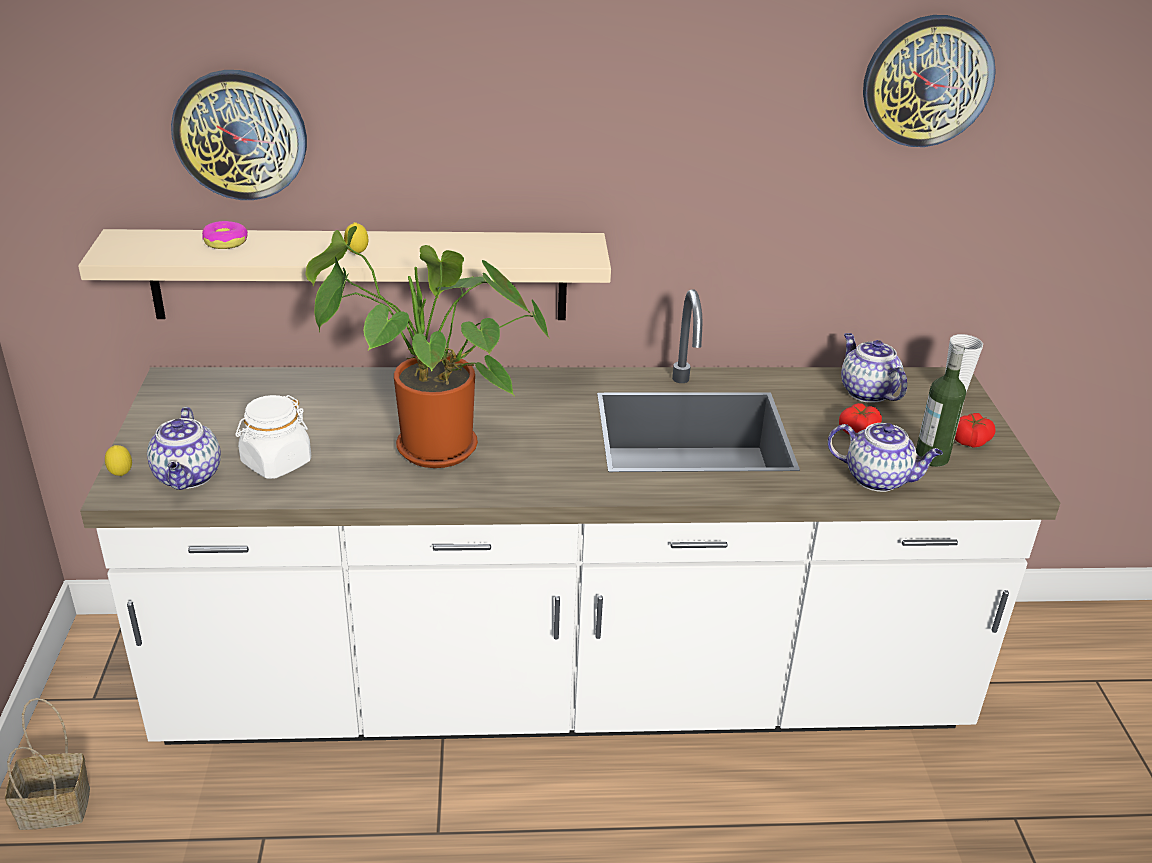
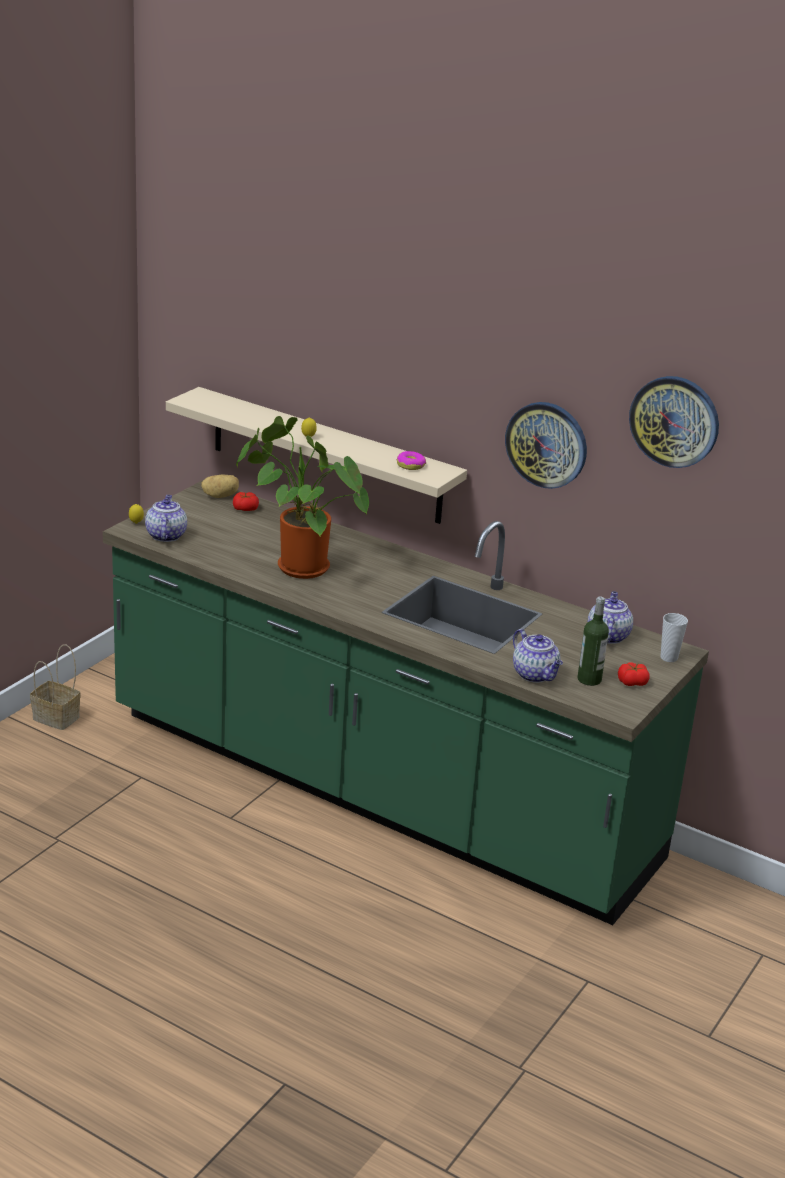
camera: 35 degrees right, 5 degrees down
white counter [80,289,1060,745] -> green counter [103,480,709,925]
teapot [147,407,221,490] -> teapot turned 150 degrees clockwise [145,495,187,542]
wall clock [171,70,307,200] -> wall clock moved to [505,402,587,489]
donut [202,221,248,249] -> donut moved to [397,451,426,470]
white jar [236,395,311,479] -> none
tomato [839,403,882,435] -> tomato moved to [233,492,259,511]
none -> potato [201,474,239,498]

